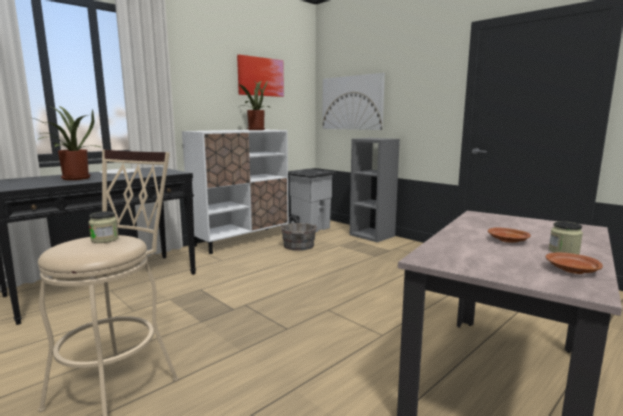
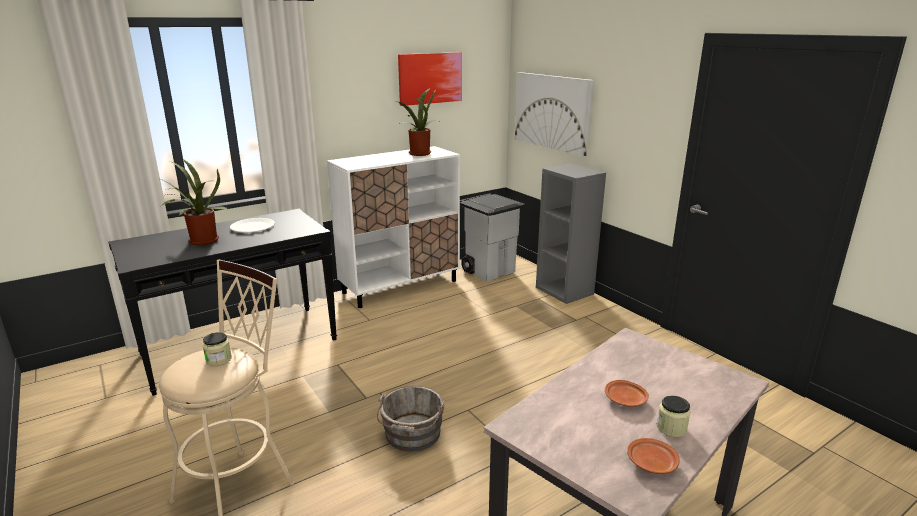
camera: 10 degrees right, 10 degrees up
grey bucket [280,223,317,251] -> grey bucket moved to [377,386,444,452]

